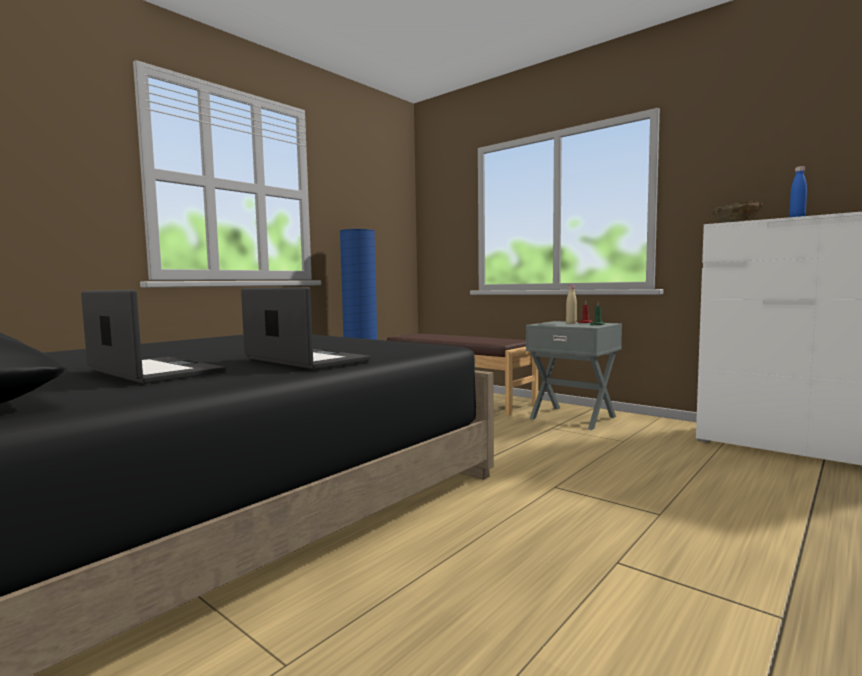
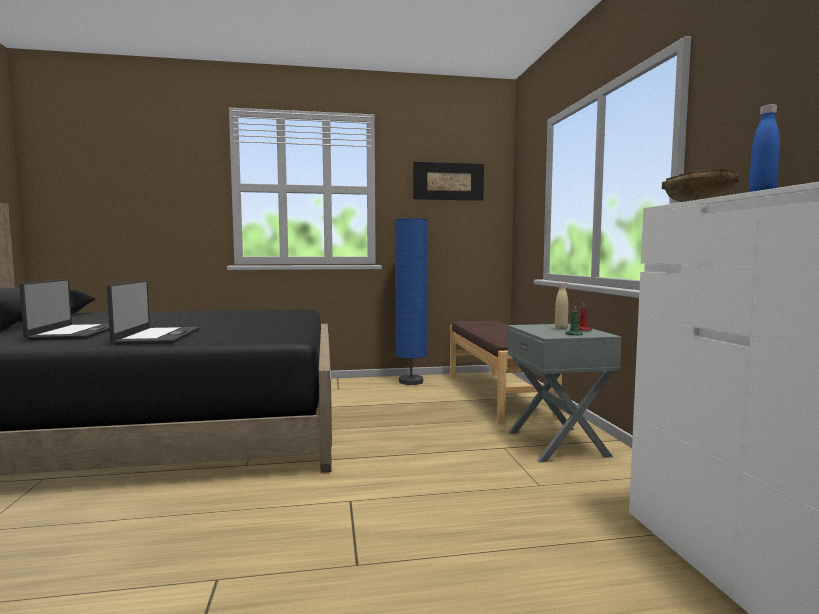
camera: 40 degrees right, 0 degrees up
none -> picture [413,162,484,201]

